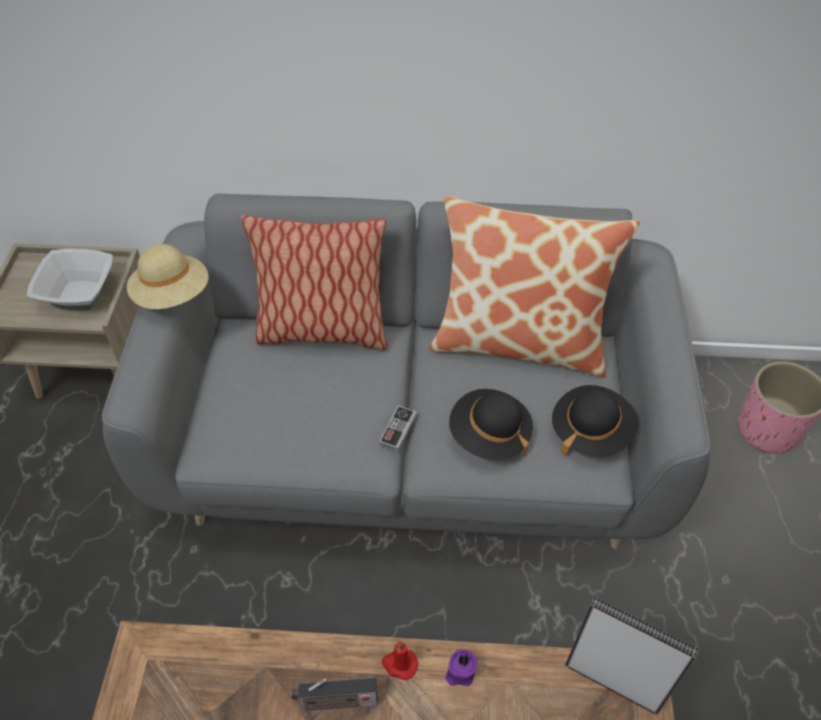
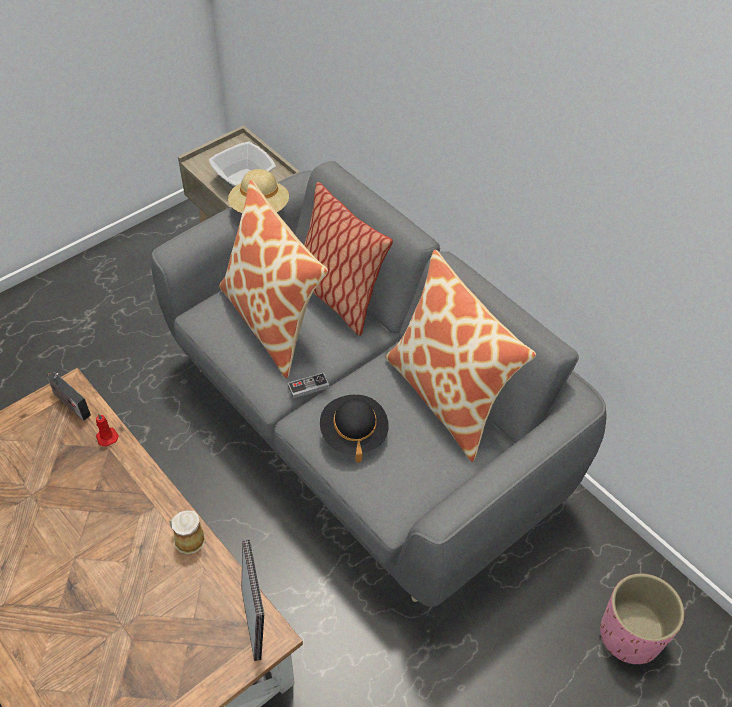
camera: 45 degrees right, 0 degrees up
radio [291,677,378,712] -> radio moved to [47,372,91,421]
red candle [382,641,418,680] -> red candle moved to [96,413,119,446]
purple candle [445,649,478,686] -> mug [169,510,206,554]
black hat [552,385,638,458] -> none
none -> pillow [219,180,328,378]

